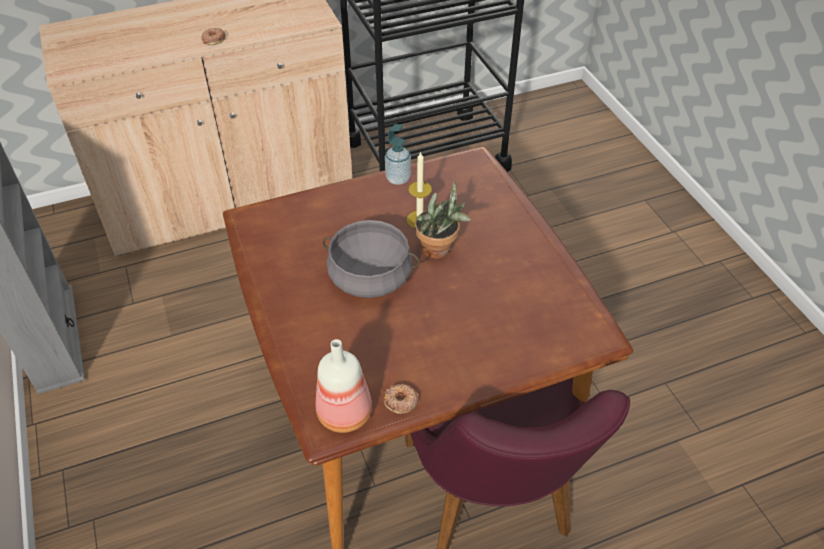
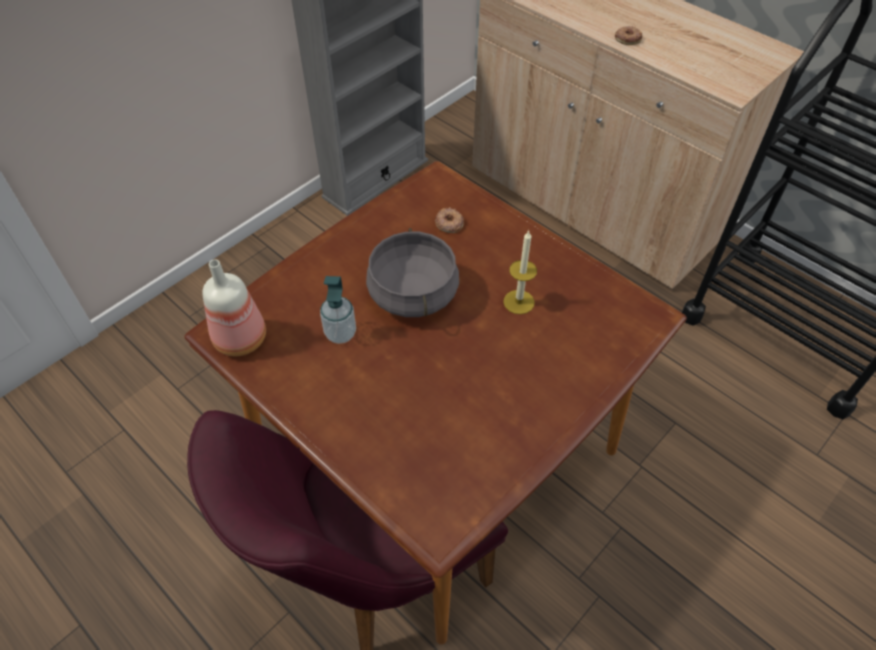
camera: 65 degrees right, 5 degrees up
donut [383,384,419,414] -> donut moved to [435,207,464,233]
soap dispenser [385,124,411,185] -> soap dispenser moved to [320,276,356,344]
potted plant [415,181,471,259] -> none

